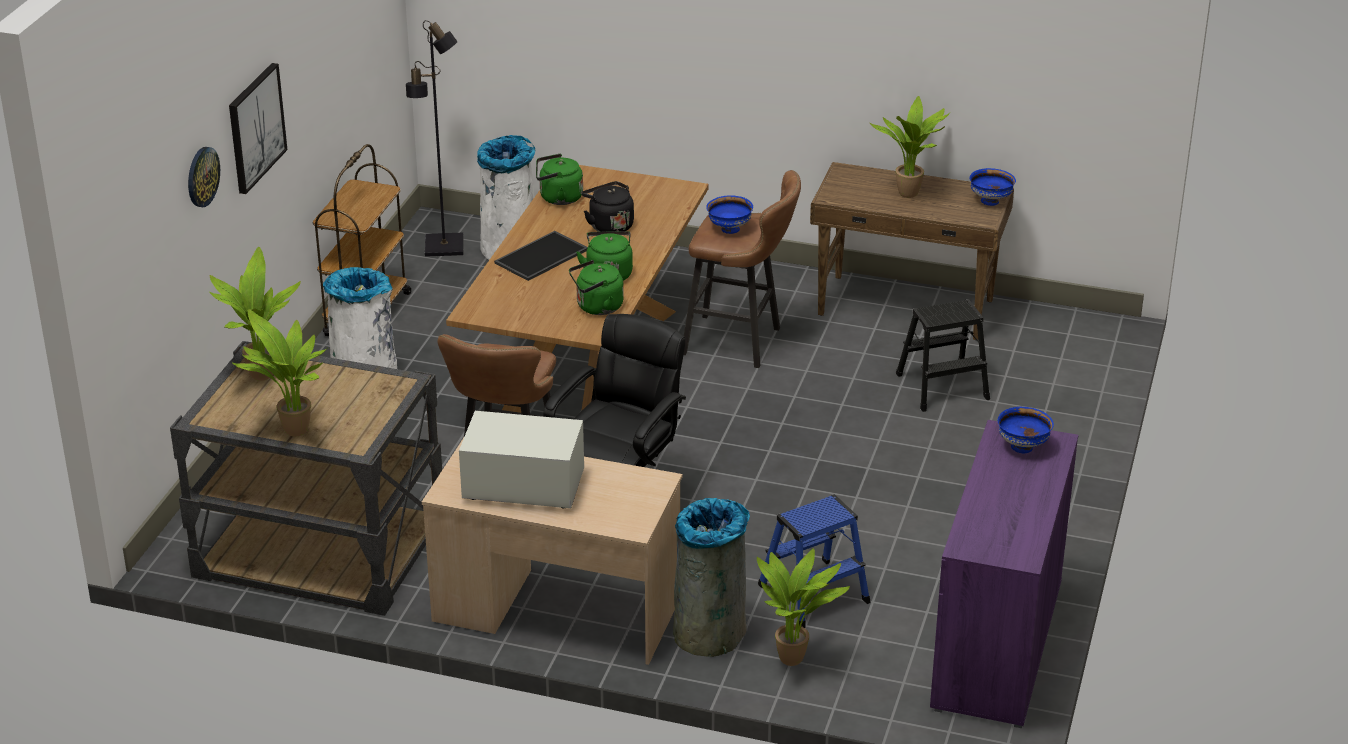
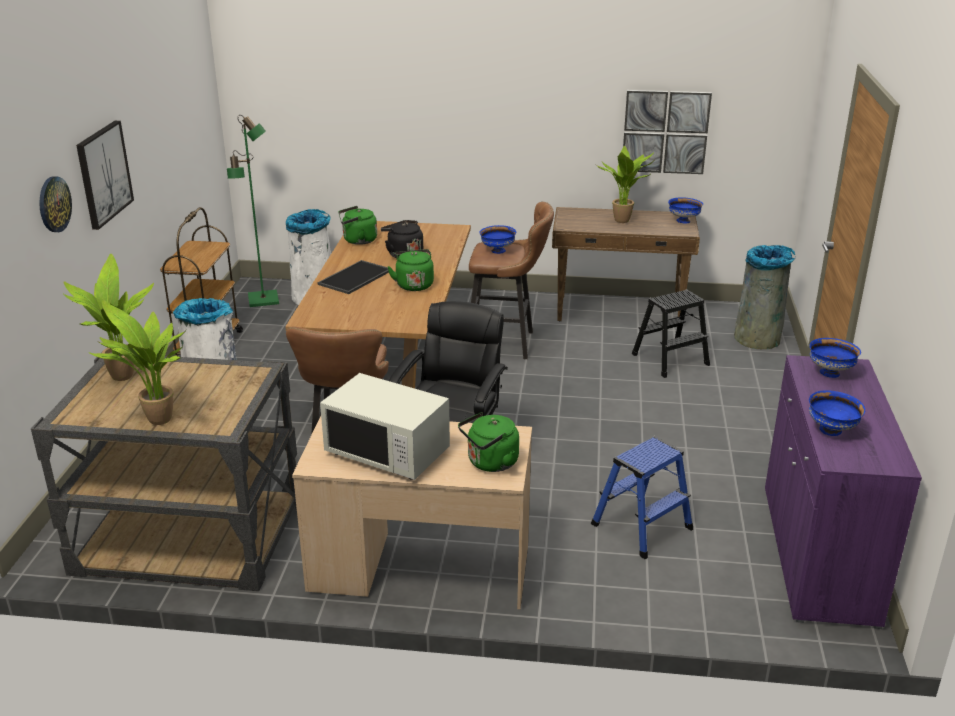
camera: 10 degrees left, 5 degrees down
black floor lamp [406,20,464,257] -> green floor lamp [227,115,279,307]
white microwave [459,411,584,508] -> white microwave turned 150 degrees counterclockwise [320,373,450,480]
green kettle [569,260,624,315] -> green kettle moved to [458,412,519,472]
grey trash can [673,498,750,657] -> grey trash can moved to [734,245,795,349]
potted plant [757,549,850,666] -> none
none -> picture [623,90,712,174]
none -> blue bowl [809,390,865,436]

